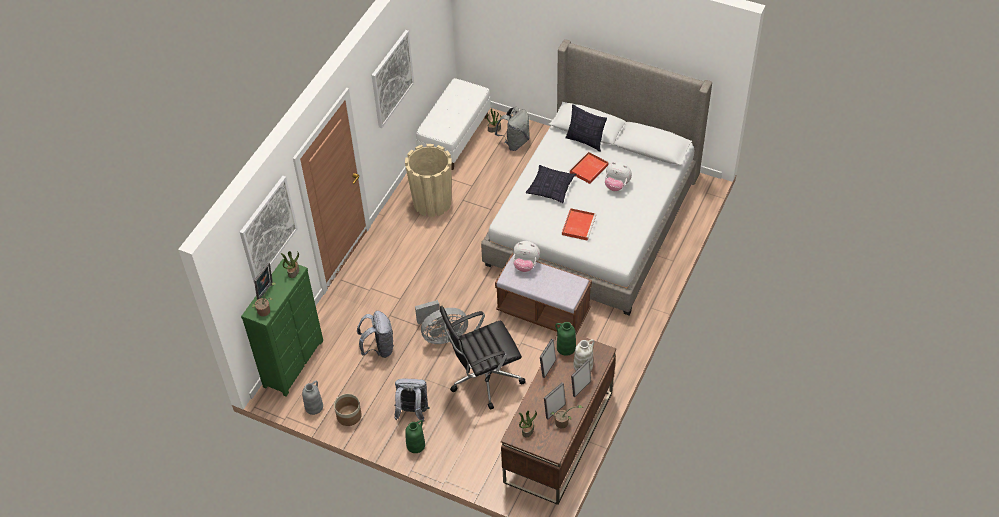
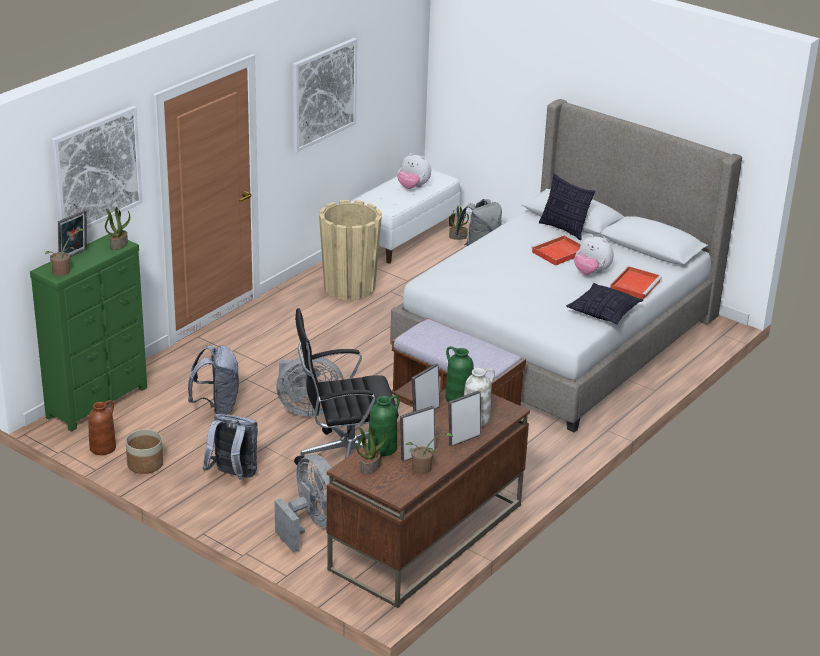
camera: 10 degrees right, 20 degrees down
grey vase [302,381,323,415] -> brown vase [88,400,116,455]
green vase [405,420,425,453] -> green vase moved to [368,395,400,456]
plush toy [513,241,540,272] -> plush toy moved to [397,153,431,189]
pillow [525,165,576,203] -> pillow moved to [566,283,643,324]
red tray [562,208,597,241] -> red tray moved to [610,266,662,300]
none -> grey fan [275,454,335,552]

